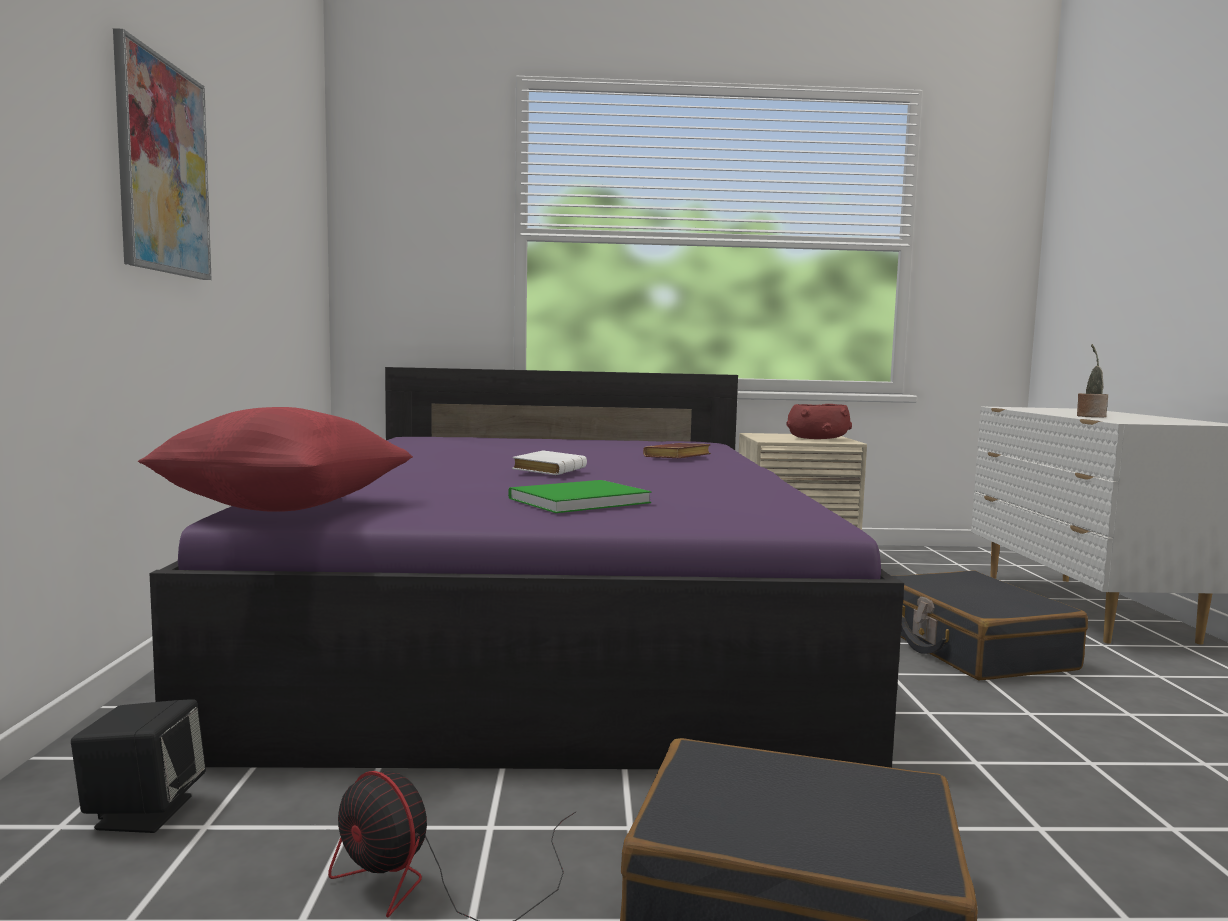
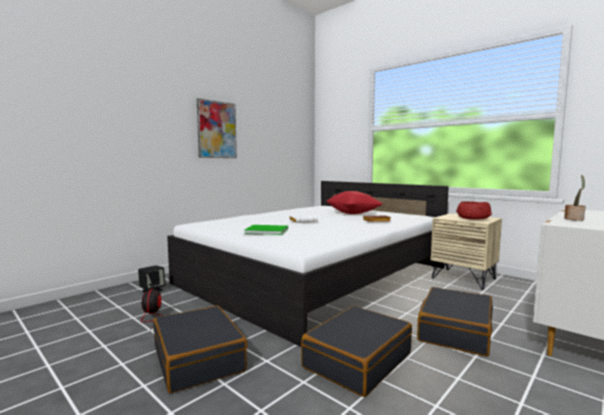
camera: 45 degrees right, 0 degrees up
red pillow [138,407,413,512] -> red pillow moved to [326,191,383,214]
purple bed [149,367,904,769] -> white bed [167,181,449,347]
none -> black suitcase [301,306,412,397]

